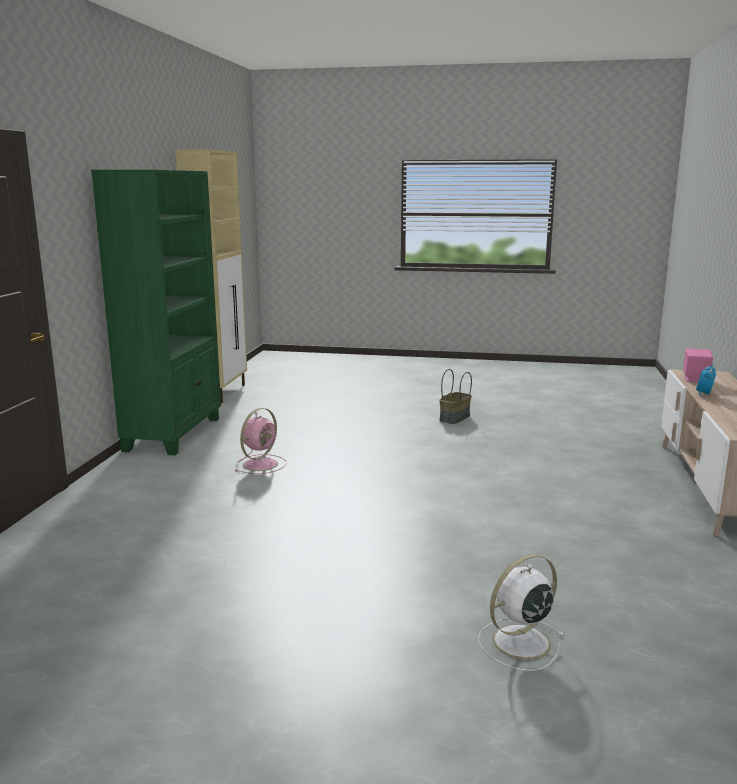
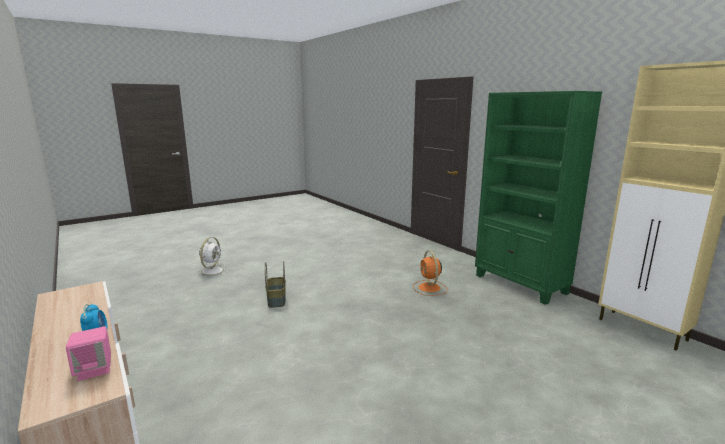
camera: 135 degrees right, 0 degrees up
pink fan [235,408,287,474] -> orange fan [413,251,448,296]
basket [439,369,472,424] -> basket moved to [265,261,286,308]

